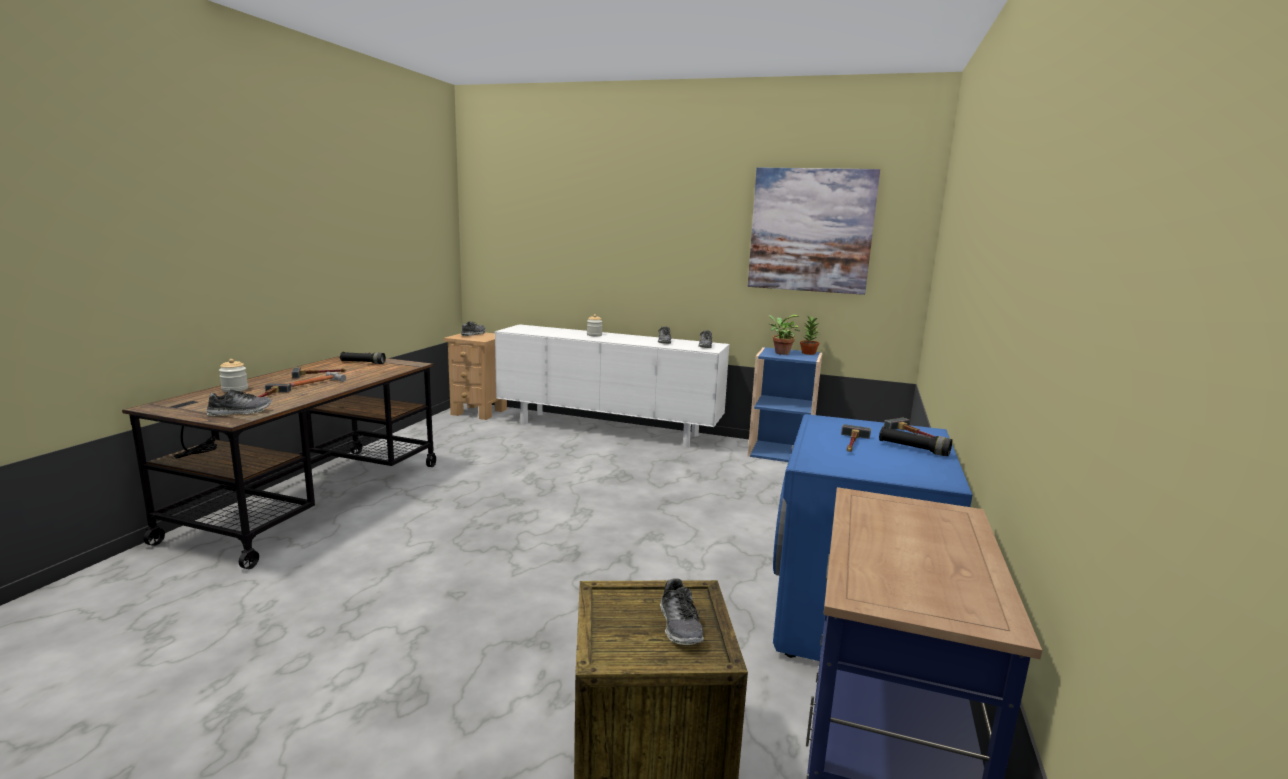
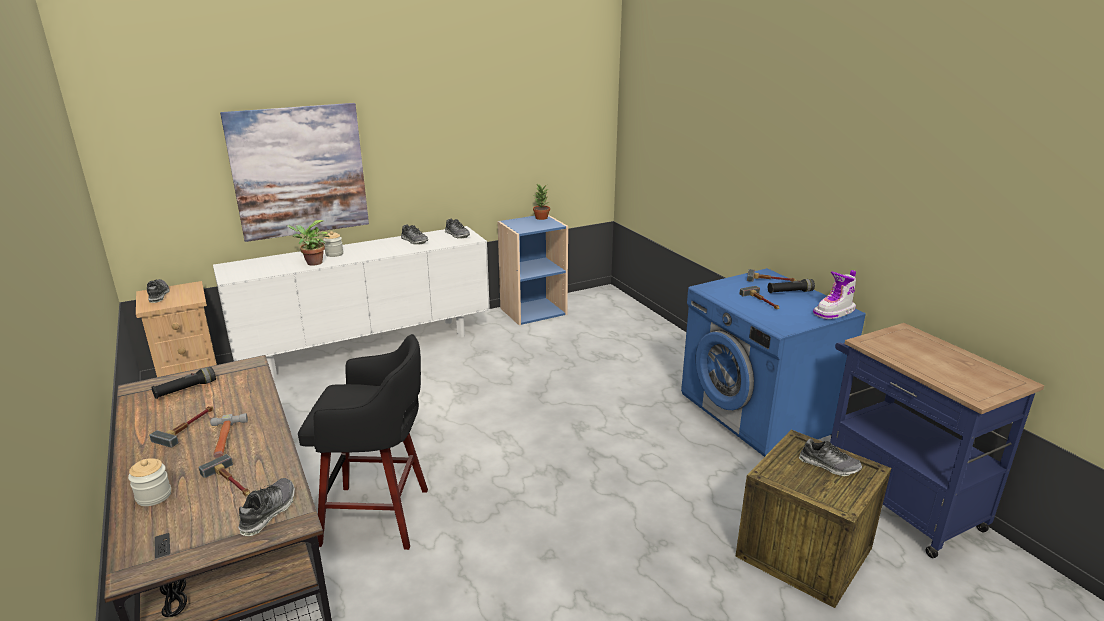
camera: 45 degrees left, 10 degrees up
picture [748,167,880,295] -> picture moved to [220,103,369,242]
potted plant [768,315,800,355] -> potted plant moved to [287,220,330,266]
none -> black stool [298,334,428,550]
none -> boot [813,270,856,319]

